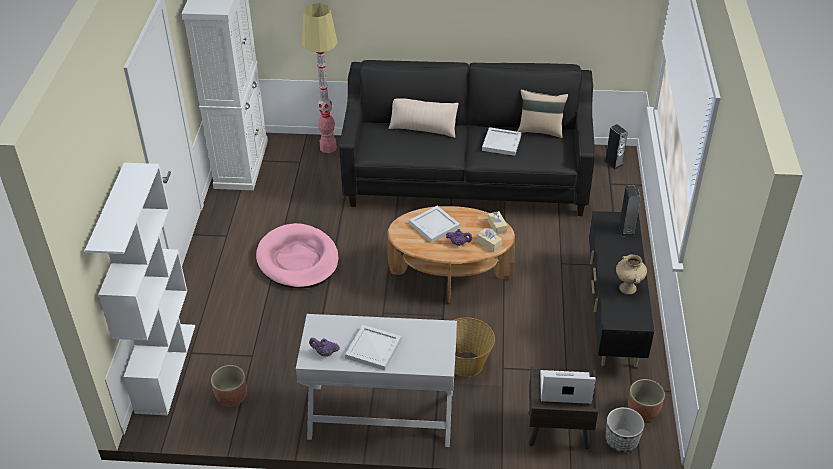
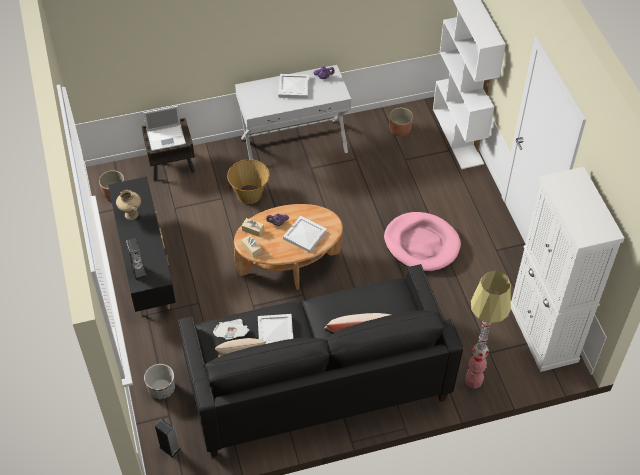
camera: 160 degrees right, 10 degrees up
planter [605,407,644,452] -> planter moved to [144,364,175,400]
none -> newspaper [213,319,250,340]

